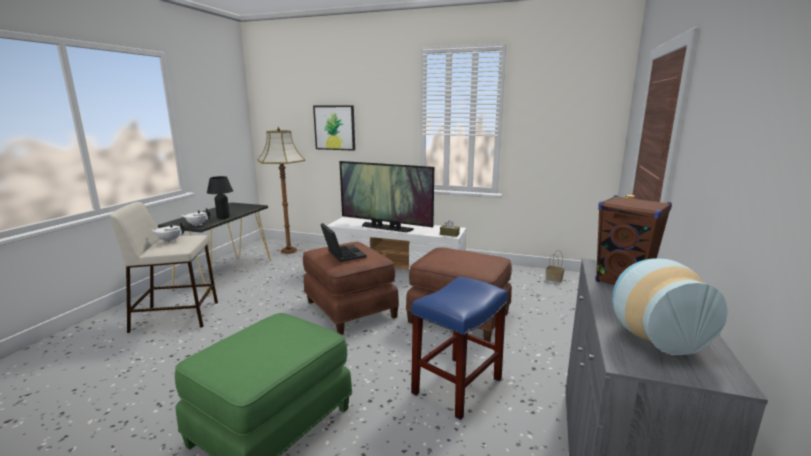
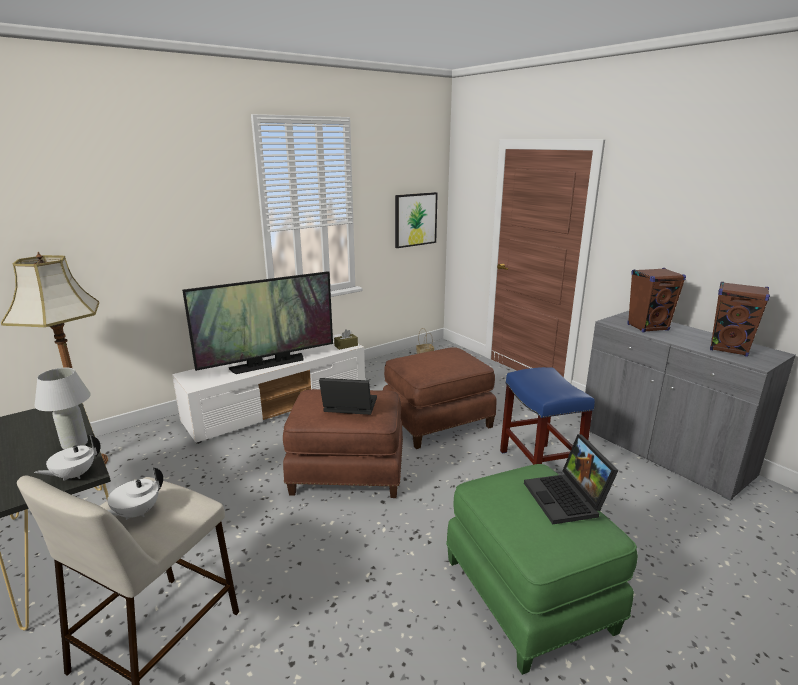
camera: 55 degrees left, 5 degrees up
black table lamp [207,176,233,219] -> white table lamp [35,368,91,449]
picture [313,105,355,151] -> picture moved to [395,192,438,248]
vase [612,259,728,355] -> brown speaker [710,282,770,357]
none -> laptop [524,434,618,524]

